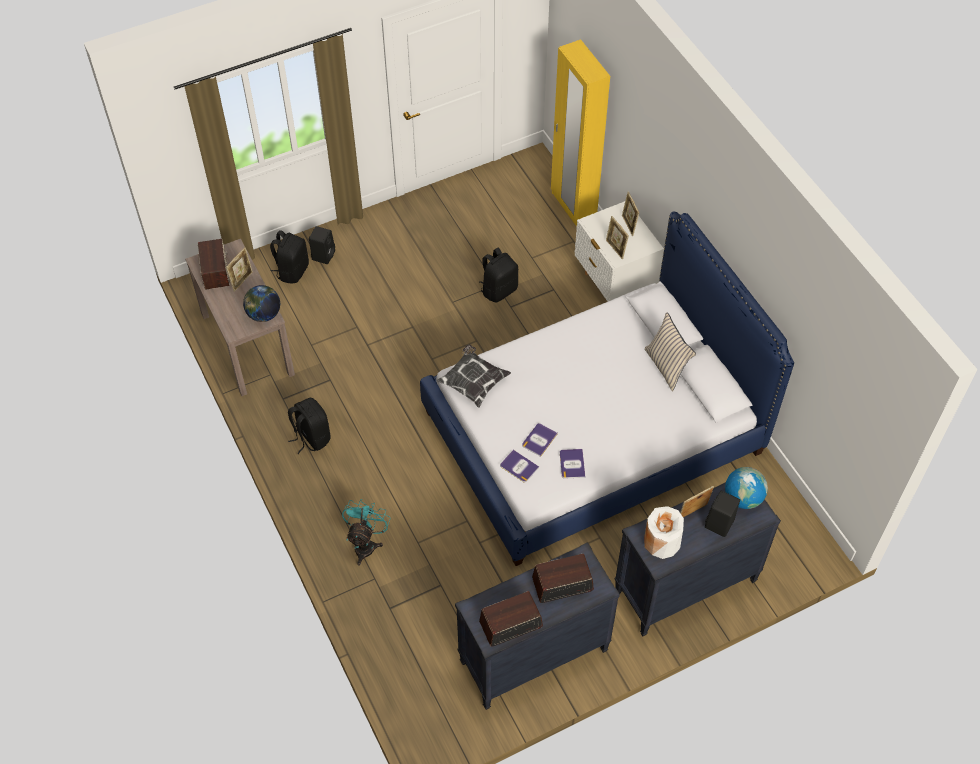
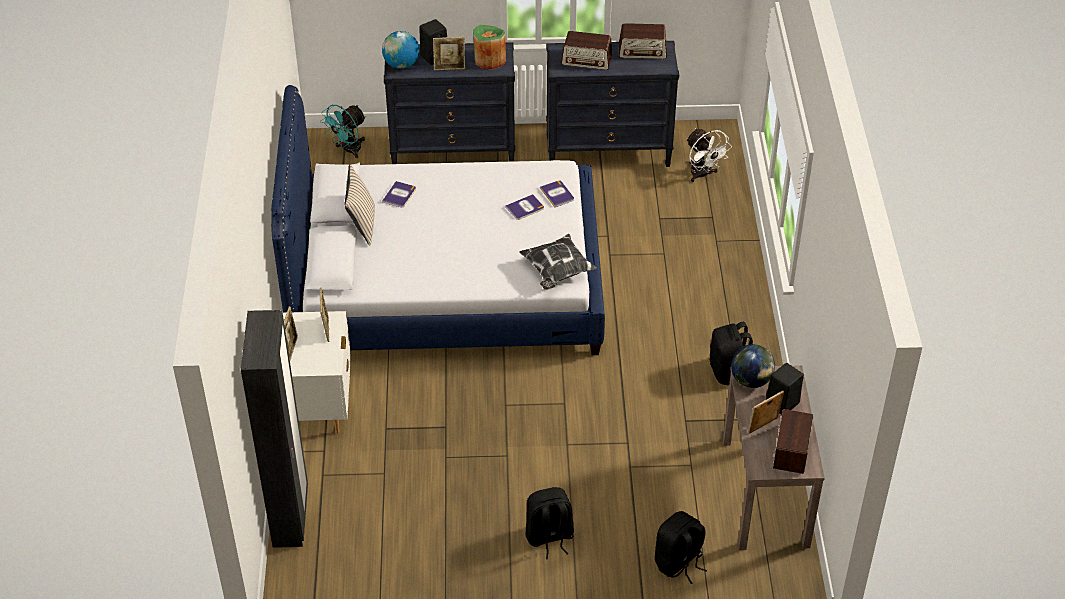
camera: 155 degrees left, 10 degrees down
black speaker [309,226,335,264] -> black speaker moved to [766,363,804,415]
turquoise fan [342,499,391,566] -> turquoise fan moved to [320,105,366,158]
black backpack [480,248,518,302] -> black backpack moved to [525,487,574,559]
yellow wardrobe [551,39,610,227] -> black wardrobe [241,310,308,548]
book [560,449,586,479] -> book moved to [382,181,416,208]
white vase [644,506,684,559] -> green vase [473,25,506,70]
none -> white fan [687,128,732,182]

